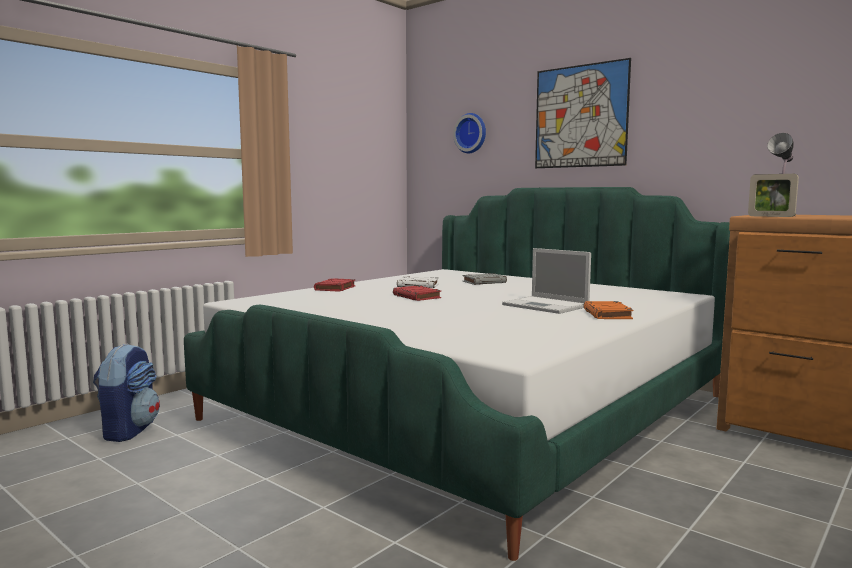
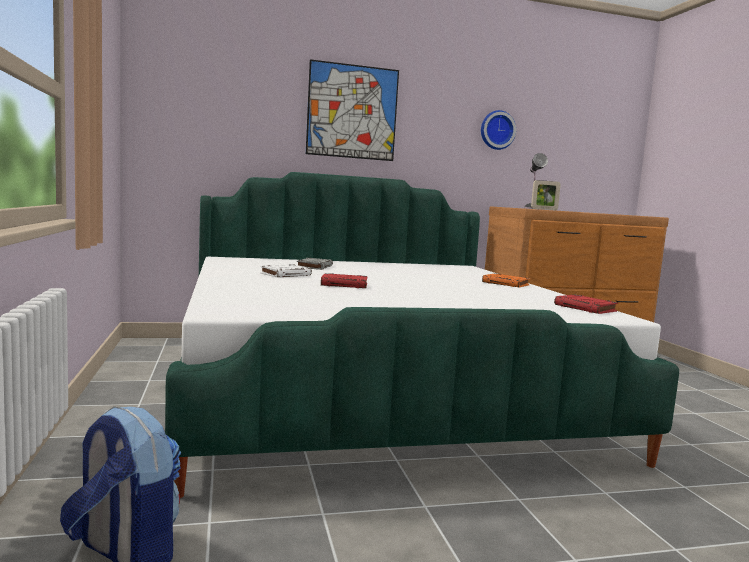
camera: 55 degrees left, 0 degrees up
red book [314,278,356,292] -> red book moved to [554,295,618,314]
wall clock [453,113,486,153] -> wall clock moved to [481,110,516,150]
laptop [502,248,591,314] -> none

